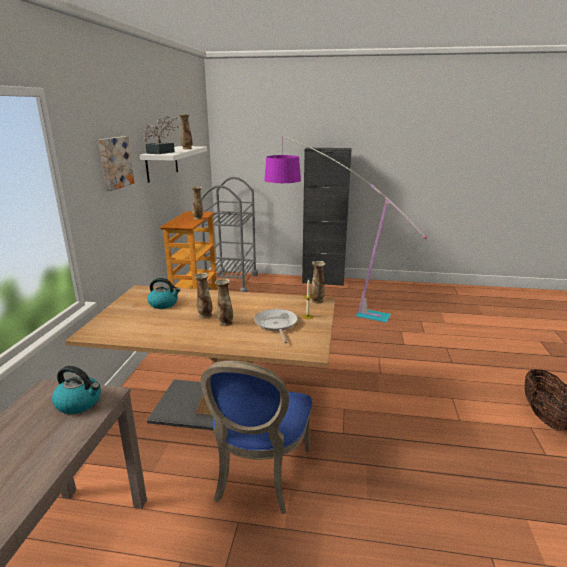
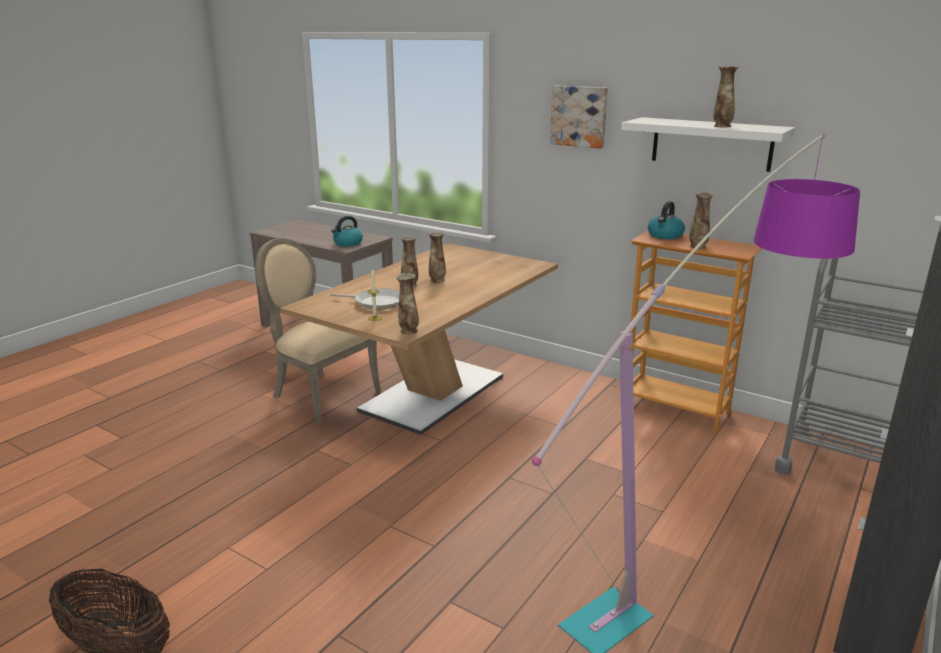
camera: 115 degrees right, 0 degrees up
potted plant [144,116,179,154] -> none
kettle [148,278,180,309] -> kettle moved to [648,201,685,239]
blue chair [201,361,312,514] -> beige chair [255,238,381,425]

